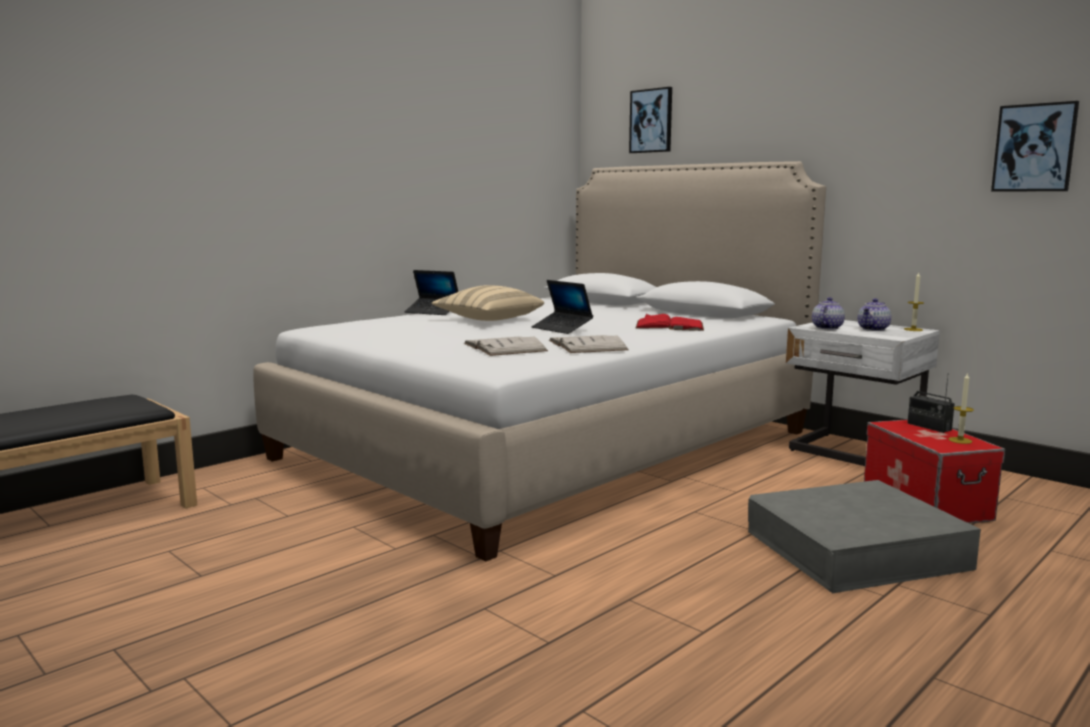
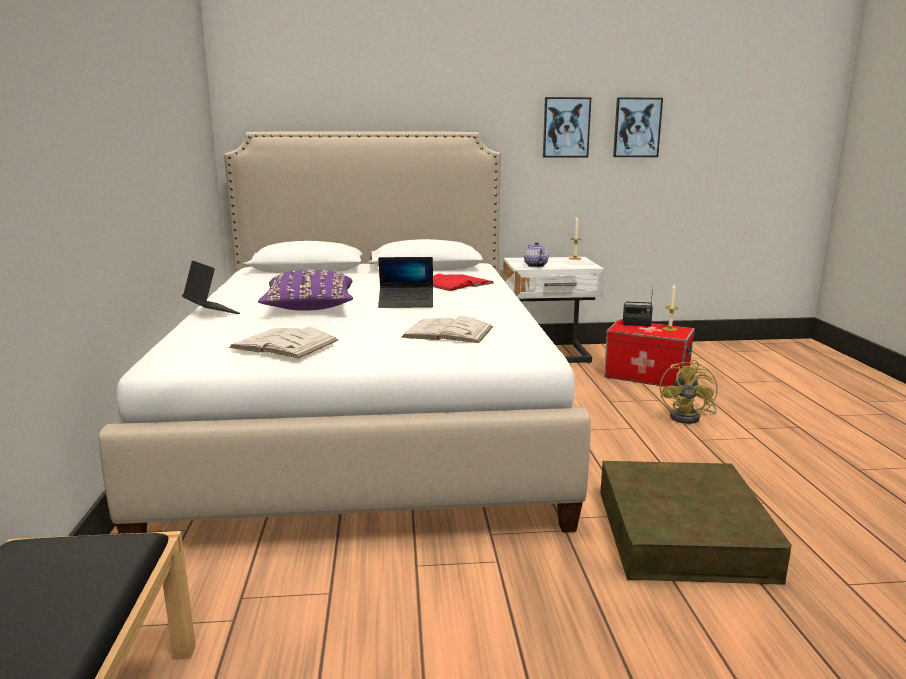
camera: 50 degrees left, 5 degrees up
laptop [405,270,458,315] -> laptop turned 105 degrees counterclockwise [182,260,240,314]
beige pillow [431,285,544,321] -> purple pillow [258,270,353,311]
white book [549,335,629,353] -> white book moved to [229,327,339,358]
picture [629,87,672,153] -> picture moved to [543,97,591,158]
grey storage box [748,480,981,593] -> yellow fan [660,360,718,424]
teapot [857,298,891,331] -> none
none -> brown storage box [600,461,792,585]

